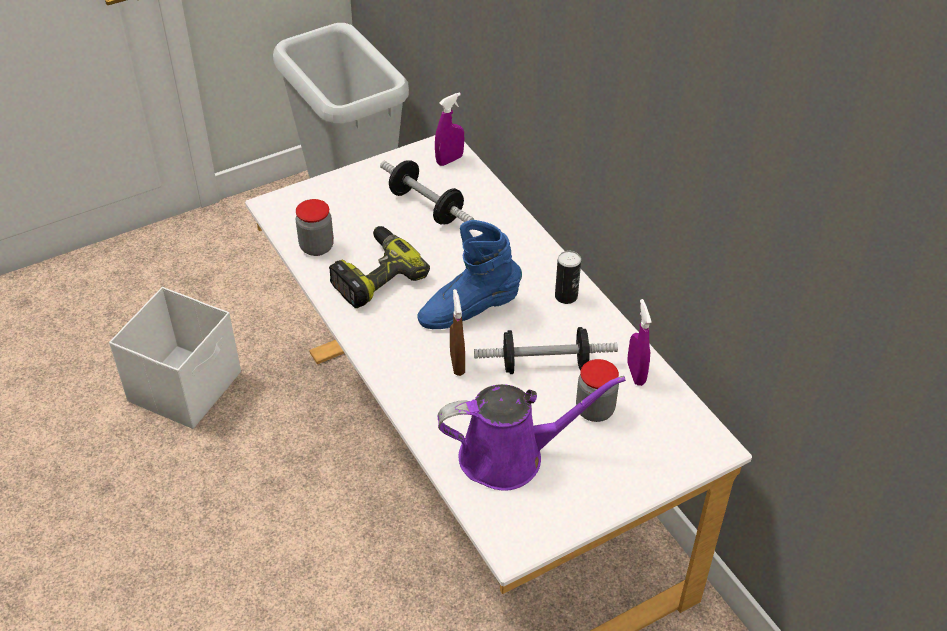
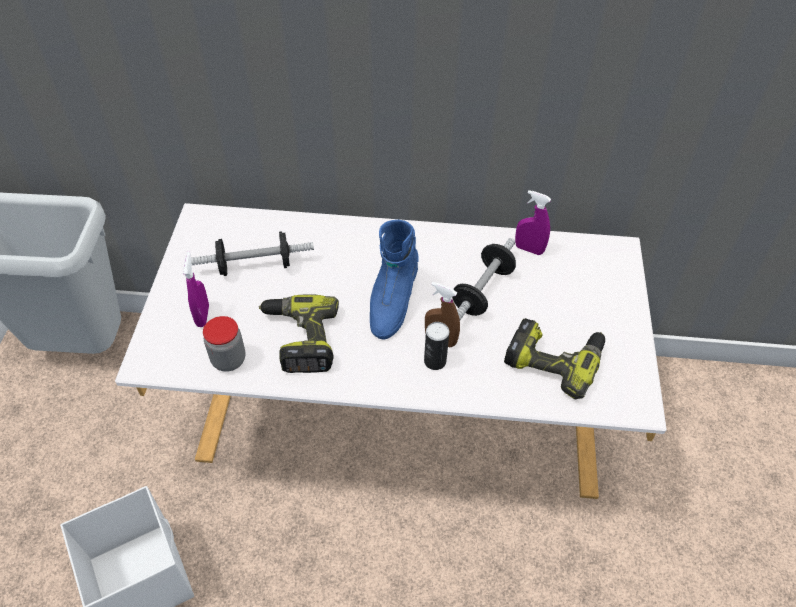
camera: 55 degrees left, 5 degrees up
purple spray bottle [435,92,464,166] -> purple spray bottle moved to [183,252,209,327]
purple watering can [438,376,626,491] -> power drill [504,318,605,399]
can [555,251,581,304] -> can moved to [424,322,449,370]
jar [576,359,619,422] -> none

